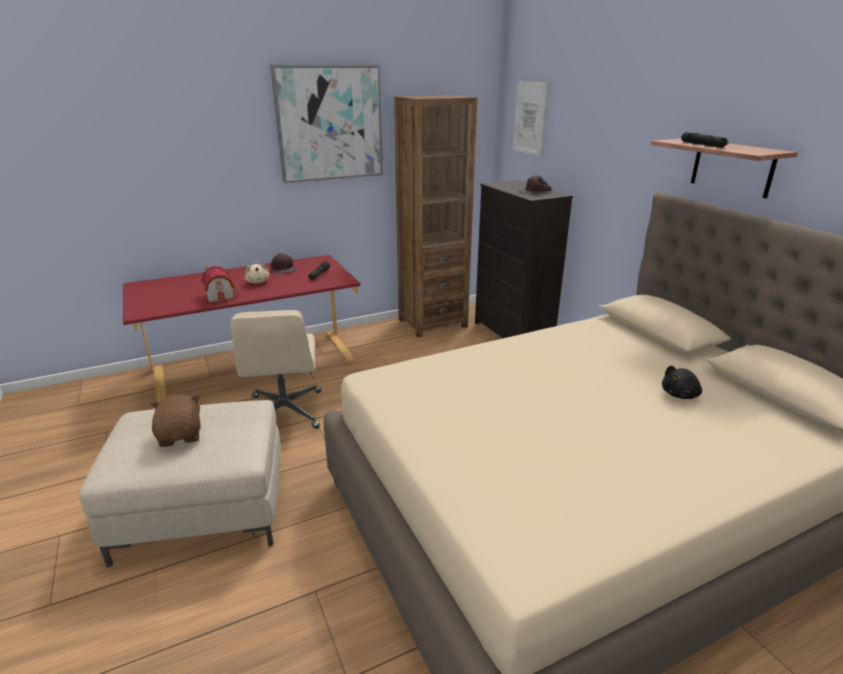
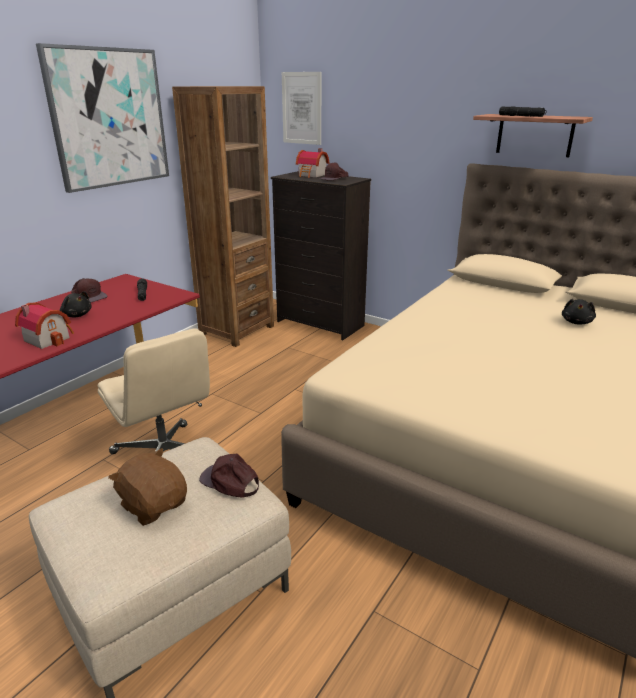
camera: 30 degrees left, 0 degrees up
beige plush toy [245,264,269,284] -> black plush toy [60,291,92,318]
none -> brown cap [199,454,259,498]
none -> toy house [296,148,329,178]

